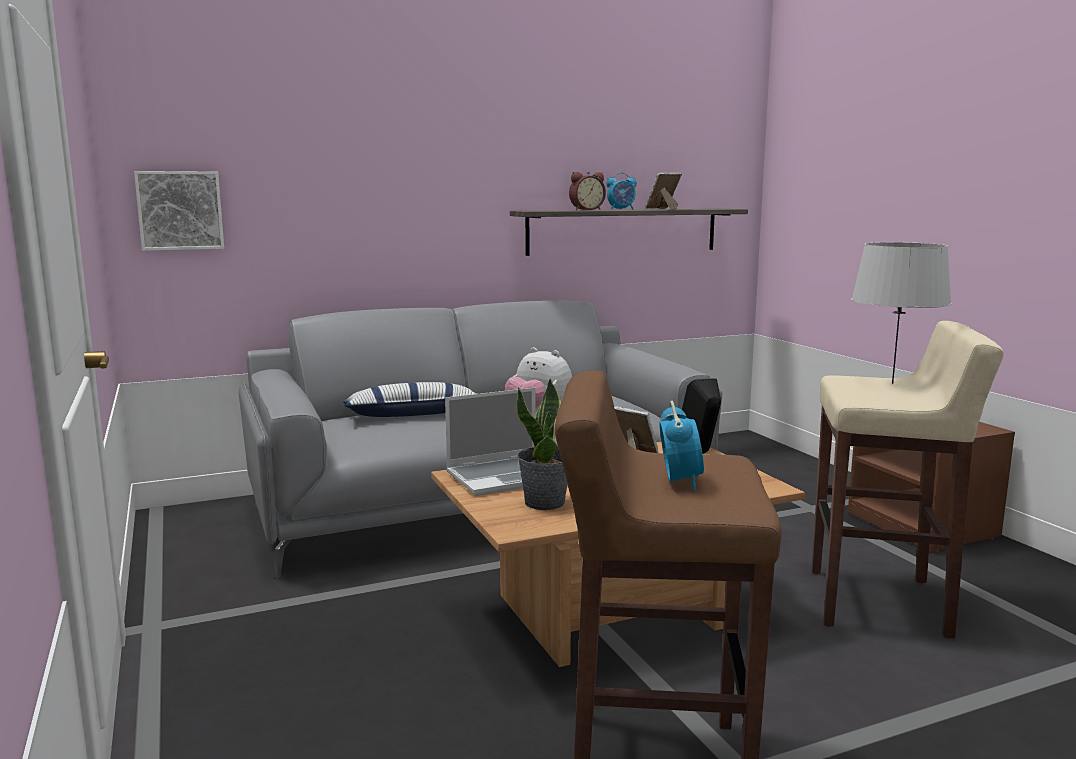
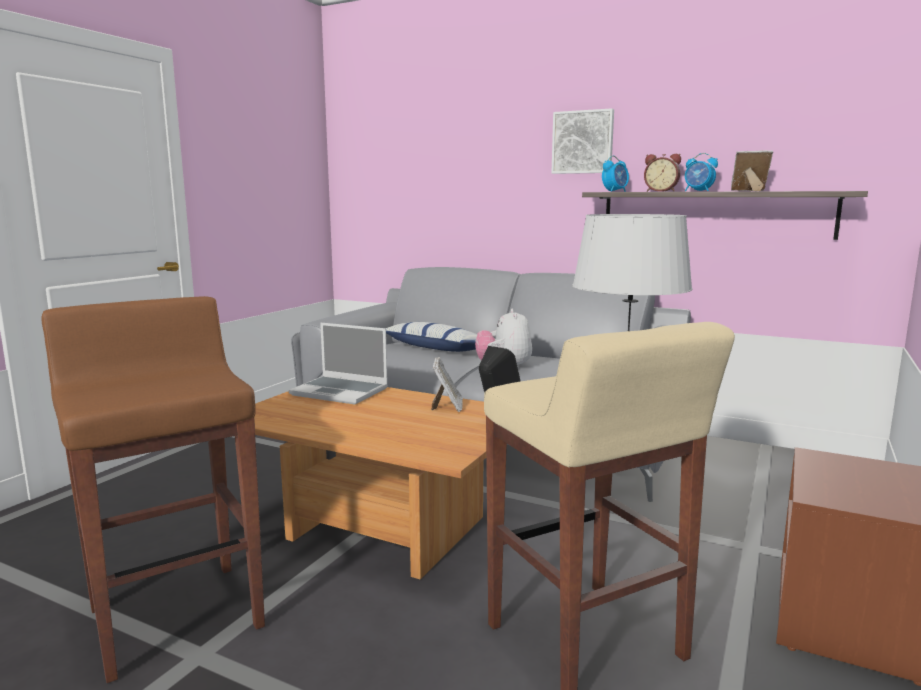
camera: 50 degrees right, 0 degrees up
picture [134,171,224,251] -> picture moved to [551,108,614,174]
potted plant [516,378,567,510] -> none
alarm clock [659,401,704,491] -> alarm clock moved to [602,156,629,192]

